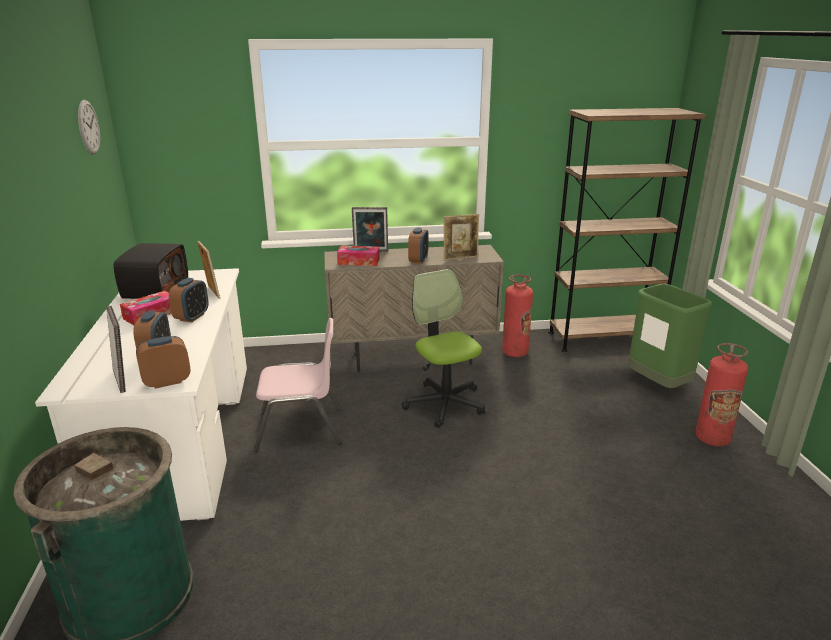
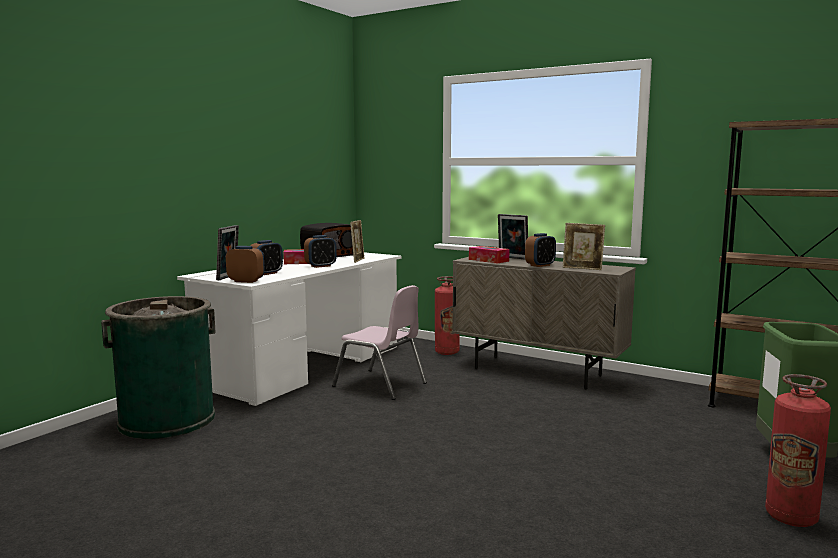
camera: 40 degrees right, 15 degrees down
wall clock [78,100,100,154] -> none
office chair [401,269,485,428] -> none
fire extinguisher [502,274,533,357] -> fire extinguisher moved to [435,276,459,355]

